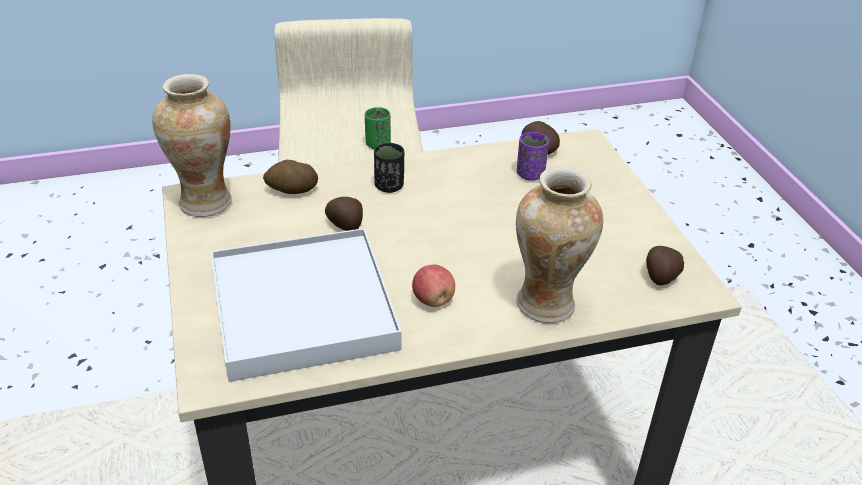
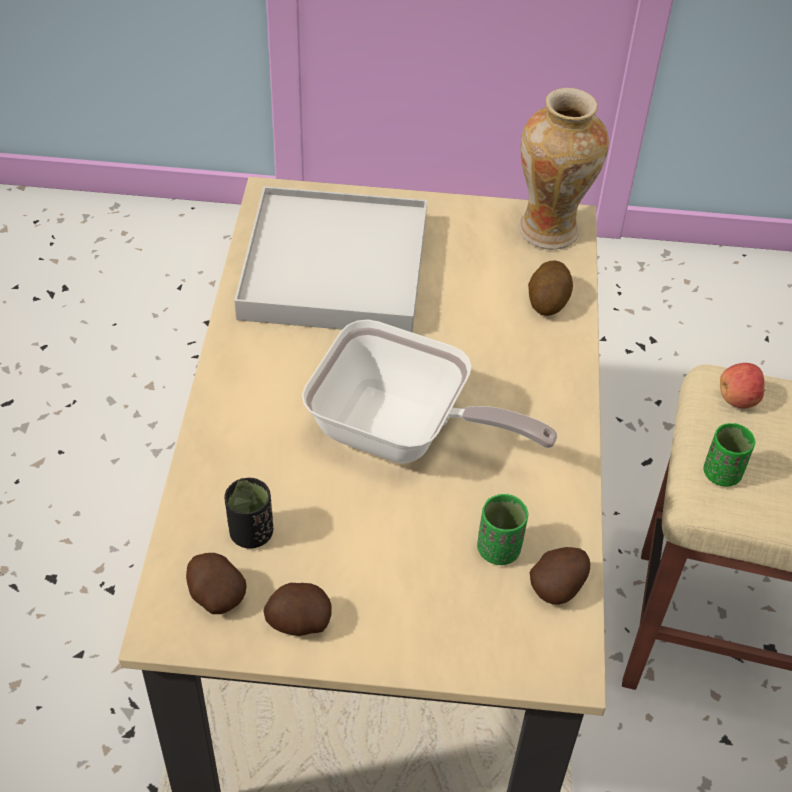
camera: 110 degrees right, 10 degrees up
potato [325,197,363,231] -> potato moved to [264,583,332,636]
black cup [374,142,404,193] -> black cup moved to [224,477,273,548]
apple [412,265,455,307] -> apple moved to [720,363,765,408]
vase [516,166,603,323] -> none
purple cup [517,132,549,181] -> green cup [477,493,528,565]
none -> frying pan [302,319,558,463]

